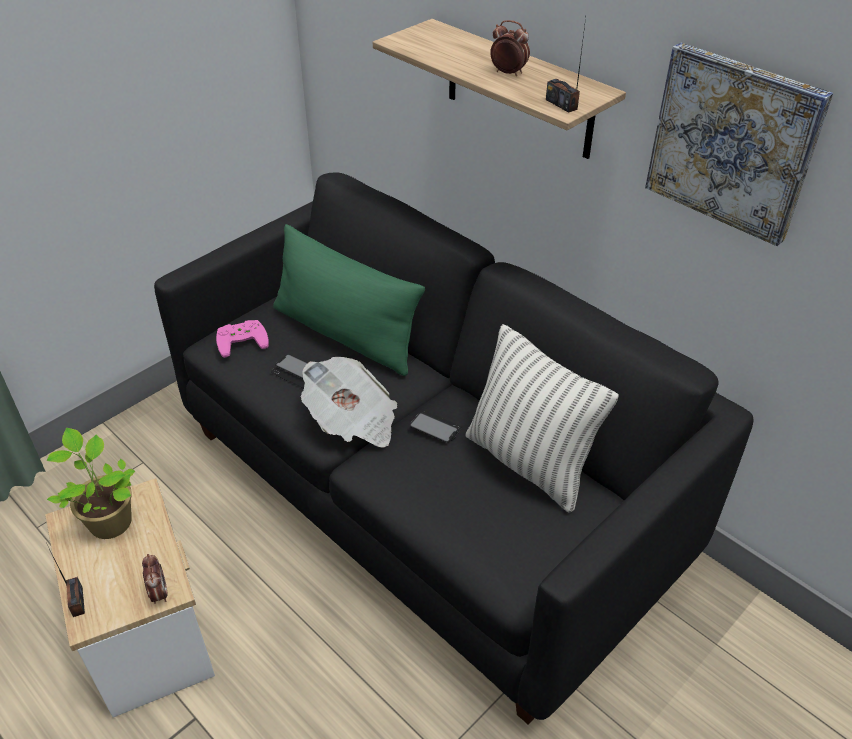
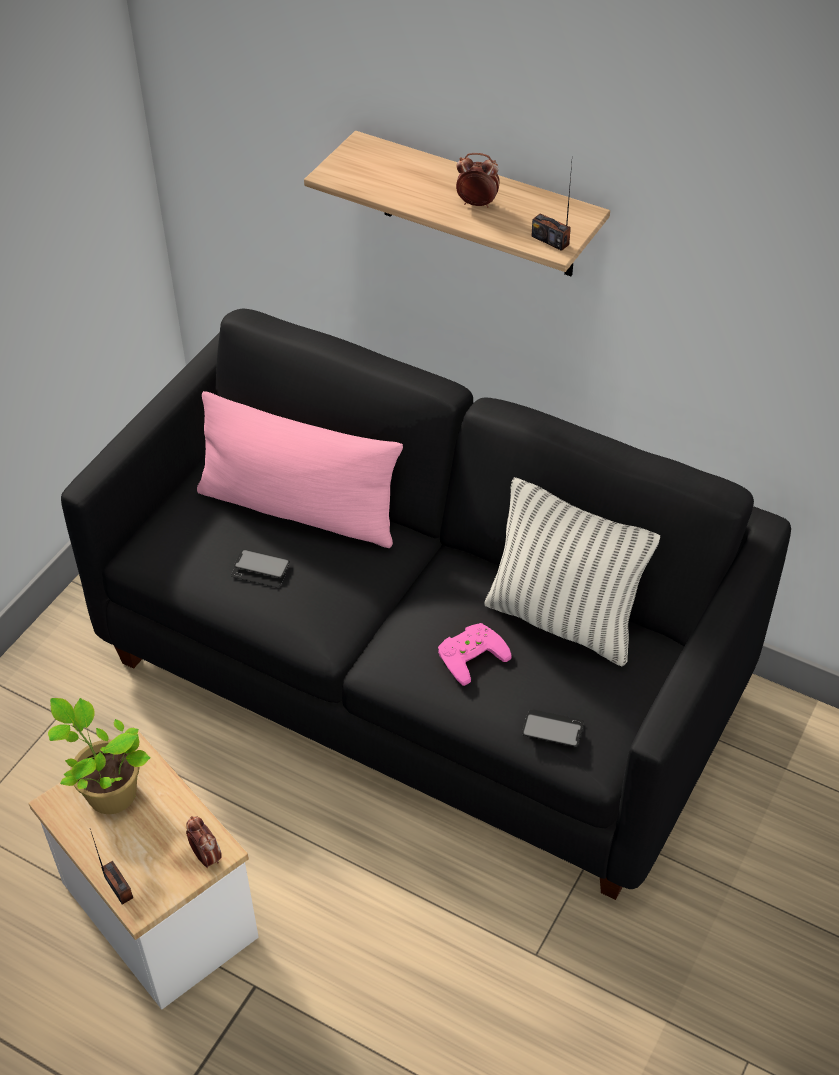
camera: 15 degrees left, 5 degrees up
pink game controller [216,320,269,358] -> pink game controller moved to [438,623,512,686]
green pillow [273,224,425,376] -> pink pillow [197,391,403,548]
newspaper [301,357,397,448] -> none
phone [410,411,462,443] -> phone moved to [522,709,584,747]
picture [645,43,833,246] -> none

